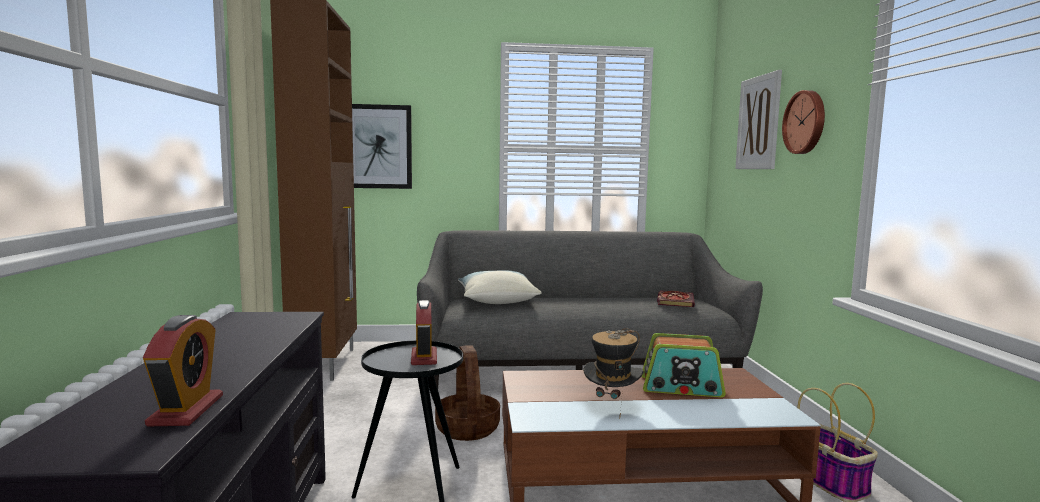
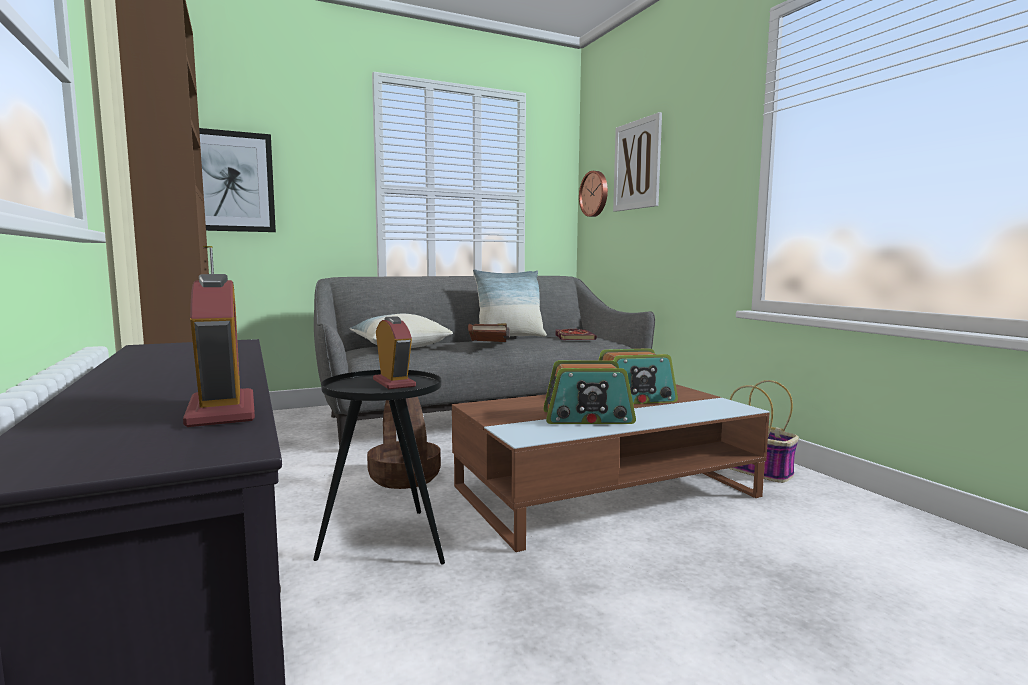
camera: 20 degrees left, 0 degrees up
hat [583,329,644,417] -> radio [543,360,636,424]
wall clock [782,90,825,154] -> wall clock moved to [579,171,608,217]
none -> brown book [468,323,510,342]
none -> pillow [473,269,547,337]

